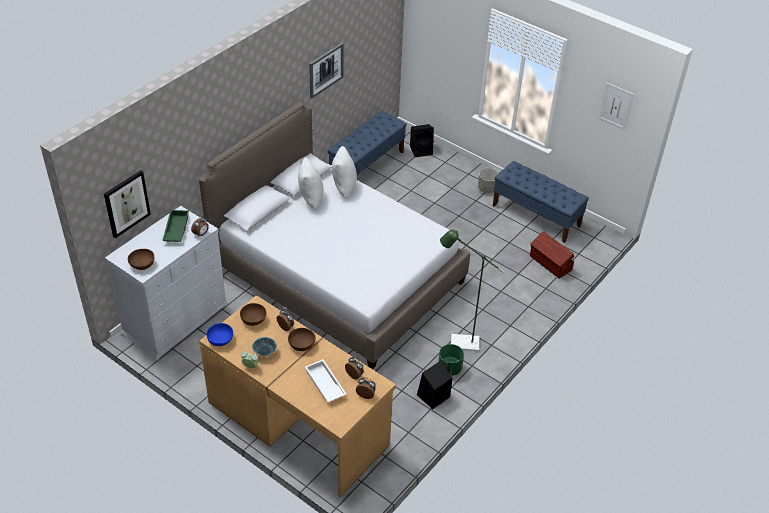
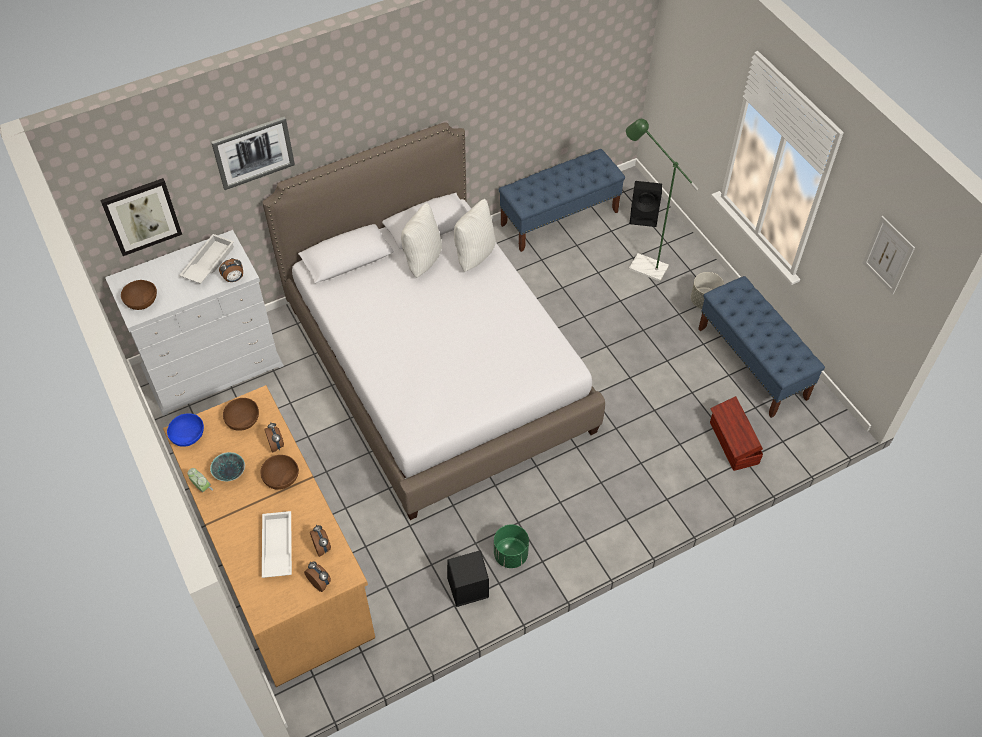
camera: 25 degrees right, 10 degrees up
green tray [162,210,189,242] -> white tray [179,234,234,284]
picture [309,43,343,98] -> picture moved to [211,116,295,190]
green floor lamp [440,230,504,351] -> green floor lamp moved to [626,119,698,281]

